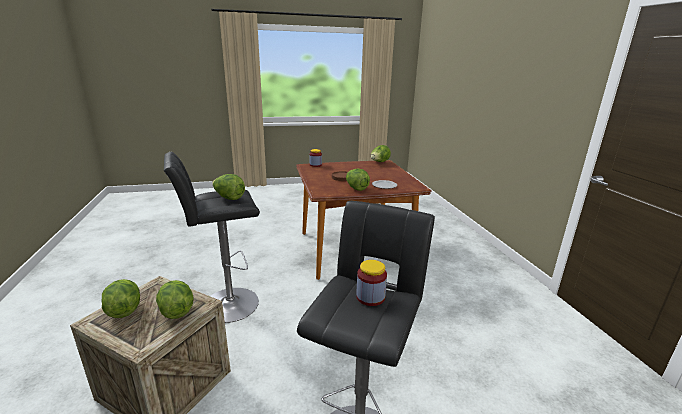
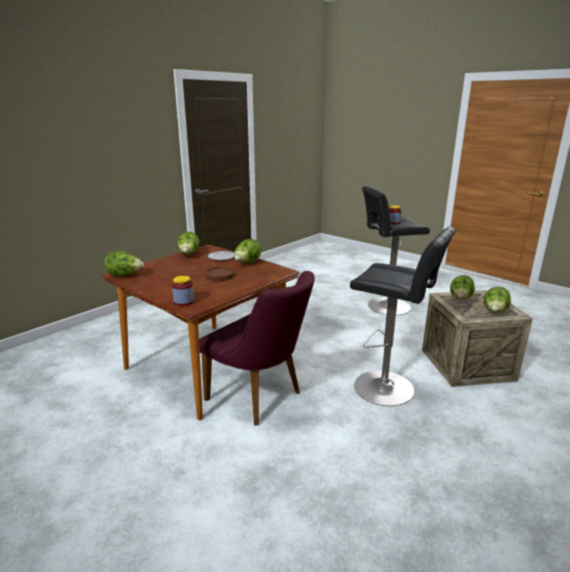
camera: 125 degrees left, 0 degrees up
lettuce [212,174,245,200] -> lettuce moved to [177,232,199,255]
none -> purple chair [199,271,315,425]

